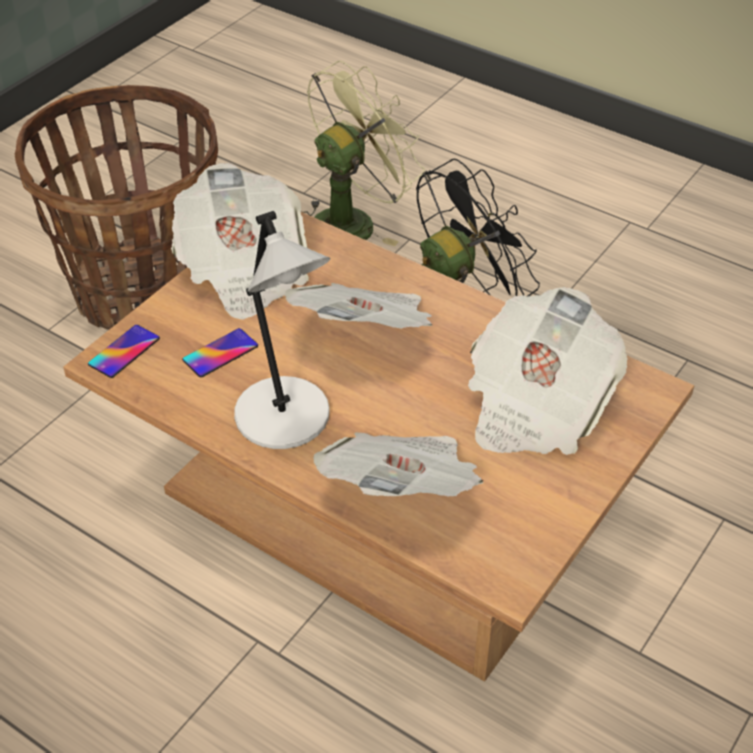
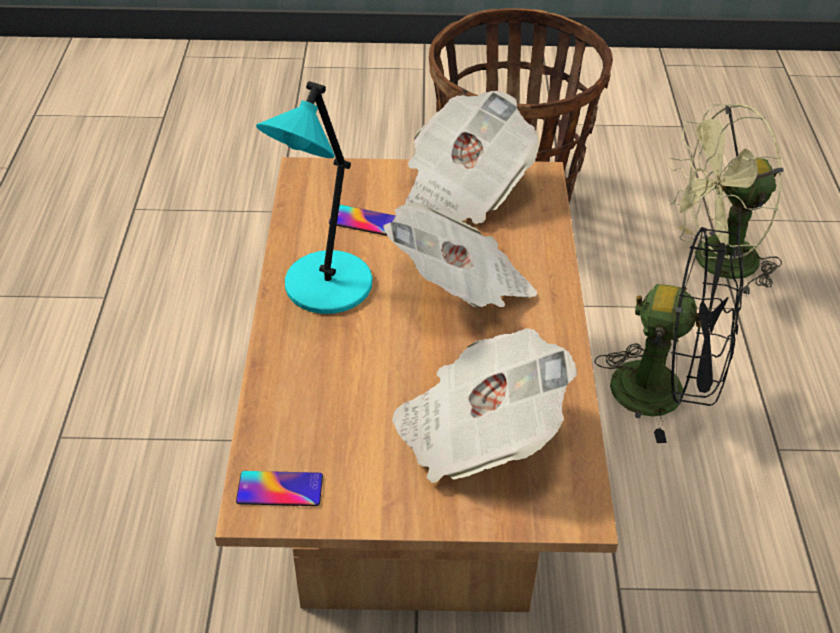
camera: 55 degrees right, 0 degrees up
phone [88,325,160,378] -> phone moved to [236,471,323,506]
grey table lamp [234,211,331,449] -> turquoise table lamp [256,81,372,314]
green fan [303,61,424,246] -> green fan turned 150 degrees clockwise [667,103,783,297]
newspaper [313,432,483,497] -> none

